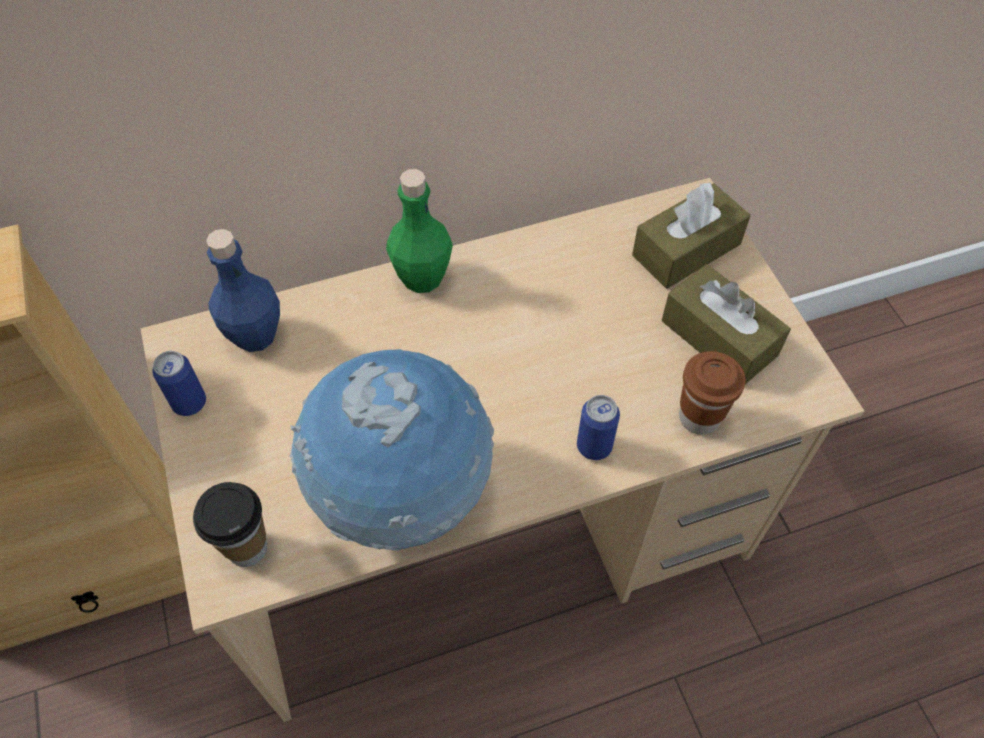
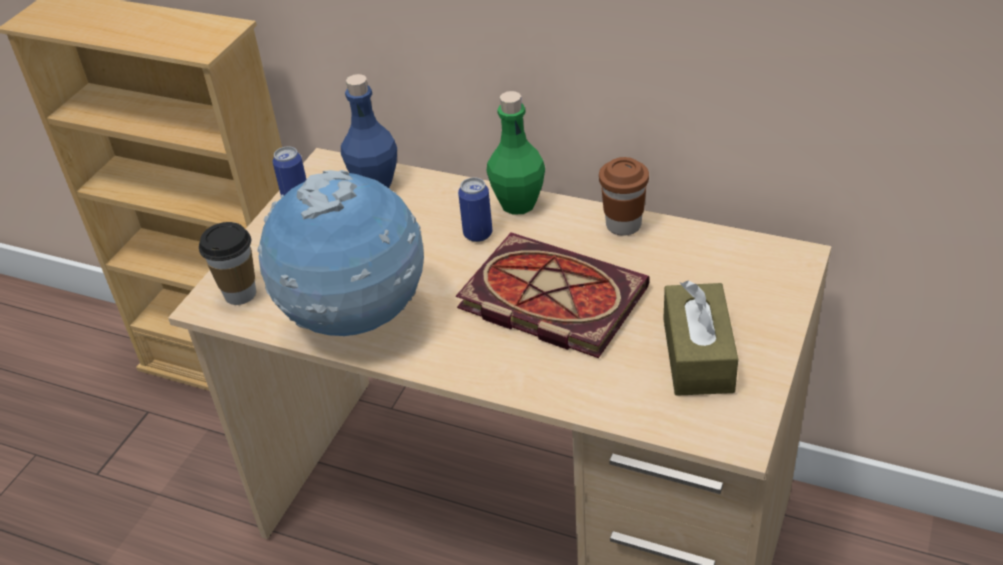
camera: 45 degrees right, 15 degrees down
can [577,395,620,460] -> can moved to [458,177,492,242]
brown tissue box [632,182,751,289] -> none
brown cup [679,351,746,435] -> brown cup moved to [599,157,649,236]
none -> book [456,232,650,358]

